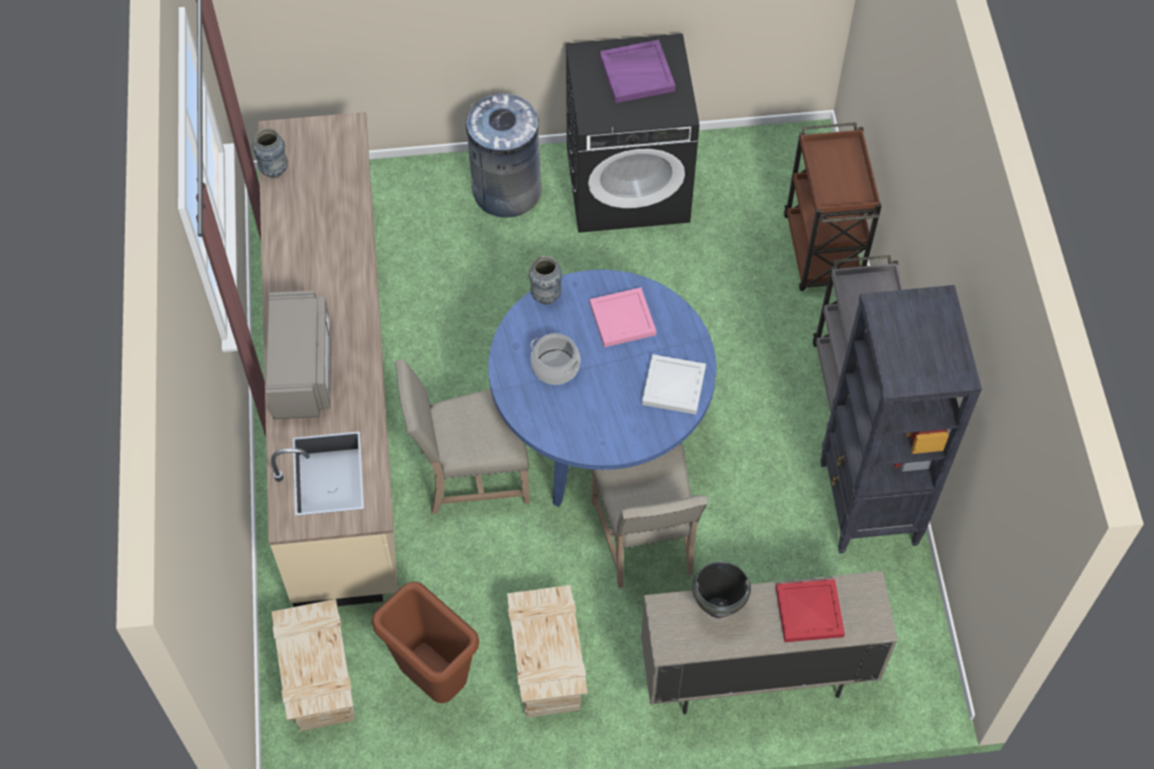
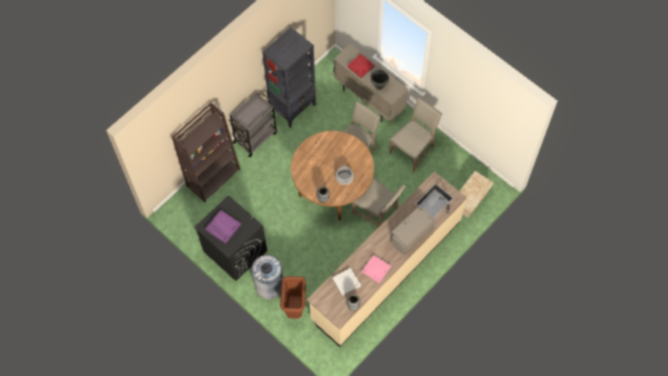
camera: 130 degrees left, 5 degrees up
brown trash can [372,582,479,703] -> brown trash can moved to [280,276,306,319]
blue dining table [488,269,716,507] -> brown dining table [291,131,374,221]
crate [507,585,588,717] -> beige chair [389,97,442,172]
pink tray [590,287,656,347] -> pink tray moved to [362,255,391,283]
white tray [642,354,706,414] -> white tray moved to [332,268,361,296]
brown cart [784,122,882,291] -> brown bookcase [172,102,241,202]

